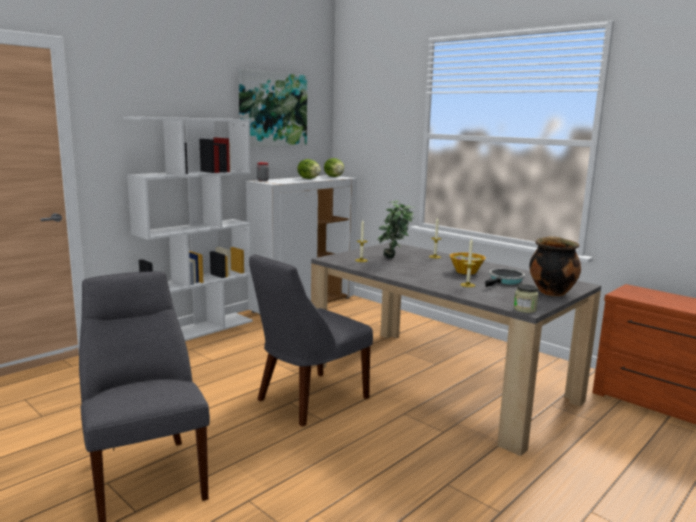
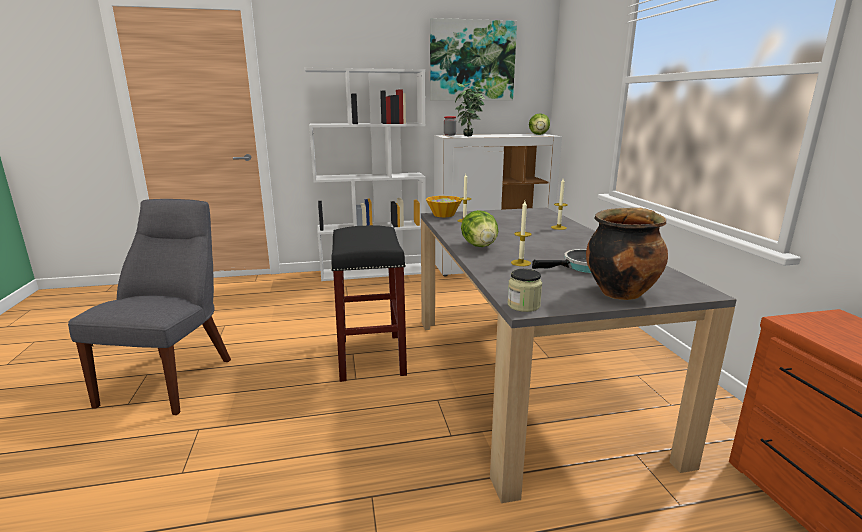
camera: 35 degrees right, 5 degrees up
grey chair [249,254,373,427] -> black stool [331,225,407,382]
lettuce [297,159,321,179] -> lettuce moved to [461,210,498,247]
potted plant [377,201,416,258] -> potted plant moved to [455,83,485,136]
bowl [449,252,486,274] -> bowl moved to [426,196,462,217]

